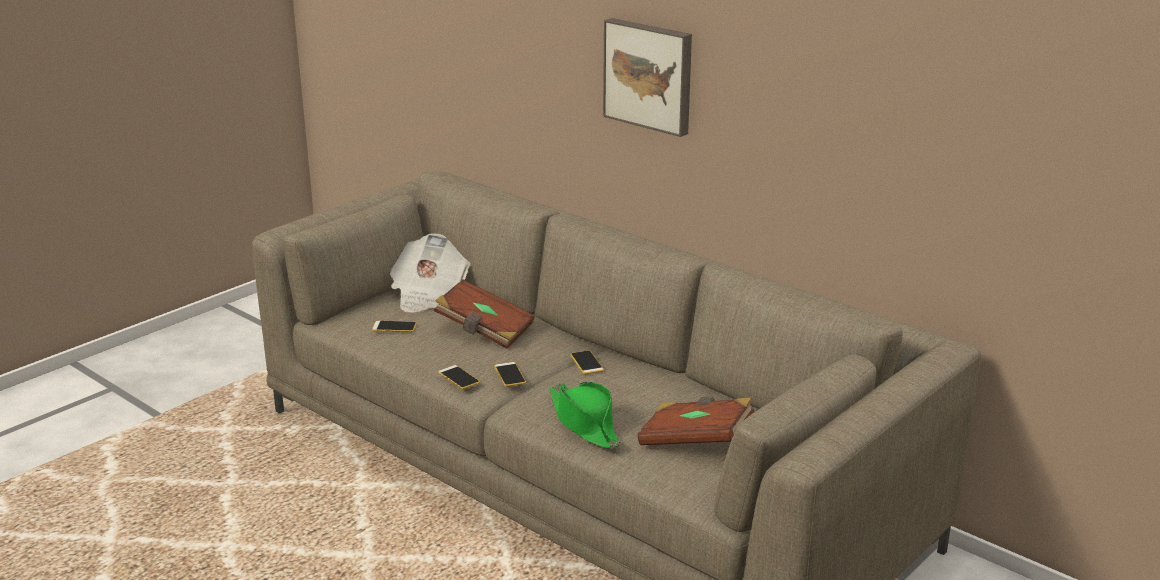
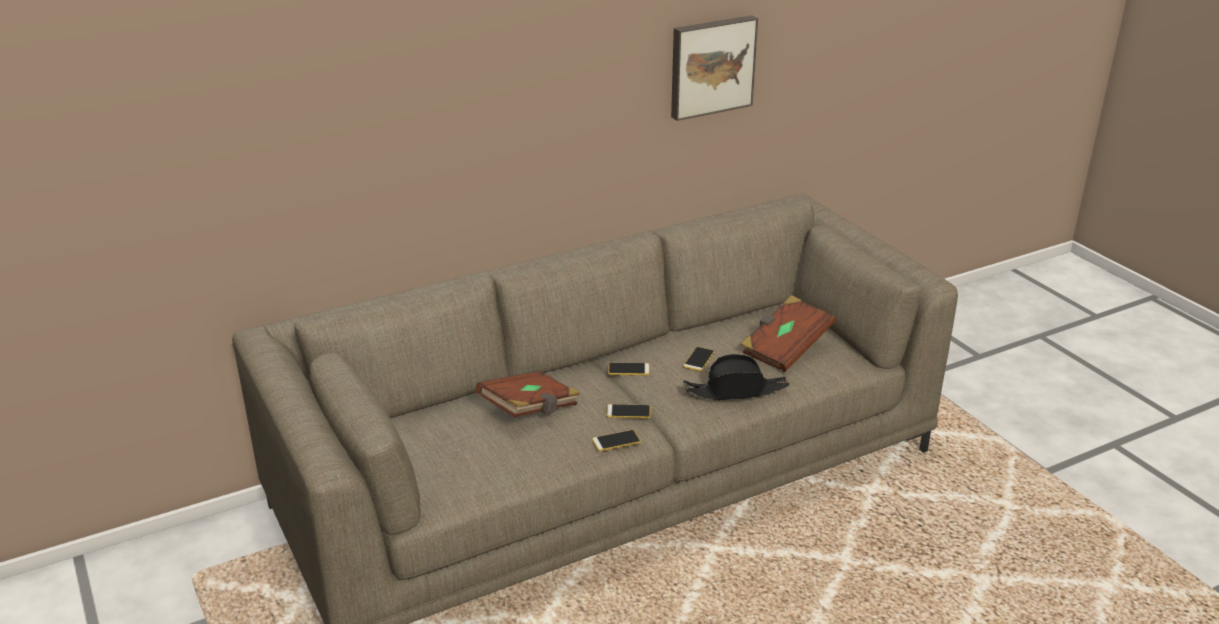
camera: 70 degrees left, 5 degrees up
phone [372,321,417,332] -> phone moved to [683,347,715,372]
newspaper [389,233,471,312] -> none
green hat [550,382,621,449] -> black hat [682,354,790,401]
picture [603,18,692,137] -> picture moved to [671,15,758,121]

